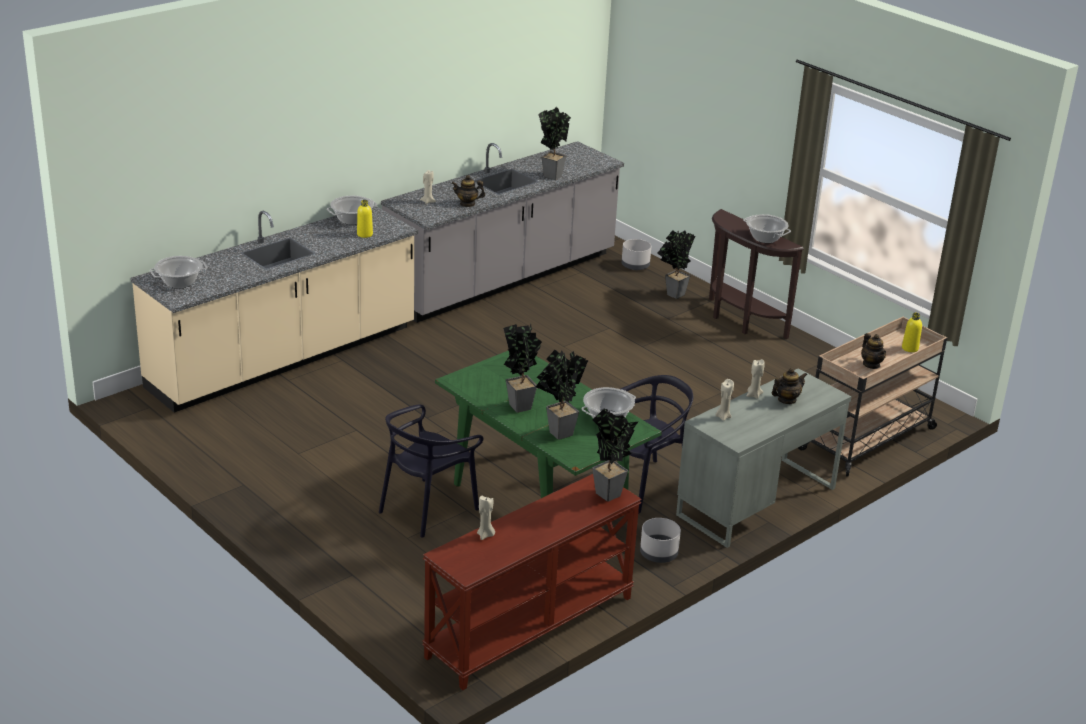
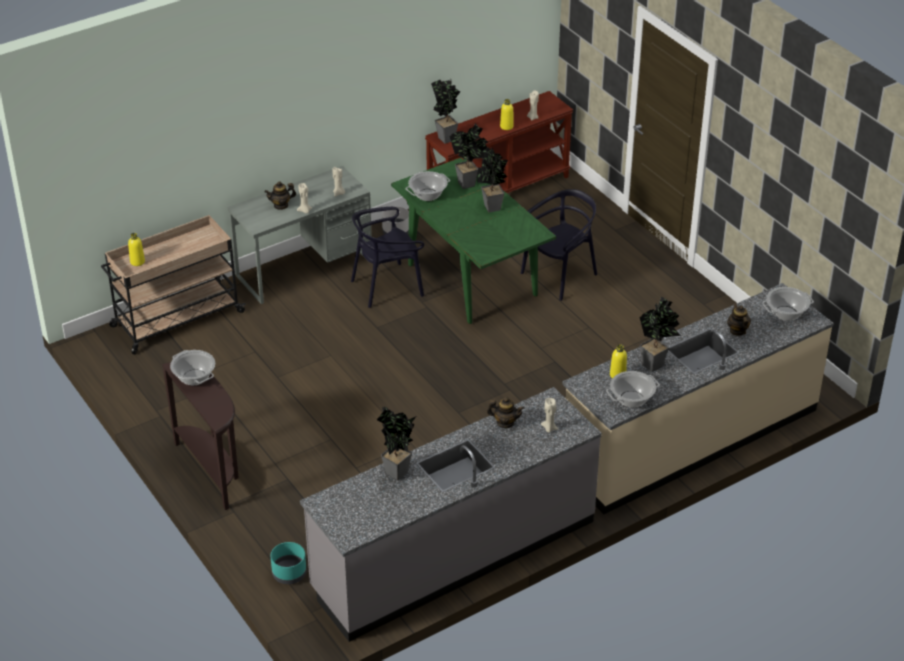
camera: 170 degrees left, 10 degrees up
grey planter [622,239,651,270] -> turquoise planter [270,542,306,584]
potted plant [657,230,695,299] -> potted plant moved to [639,296,681,372]
teapot [861,333,886,369] -> teapot moved to [727,302,751,336]
none -> yellow bottle [500,99,514,130]

